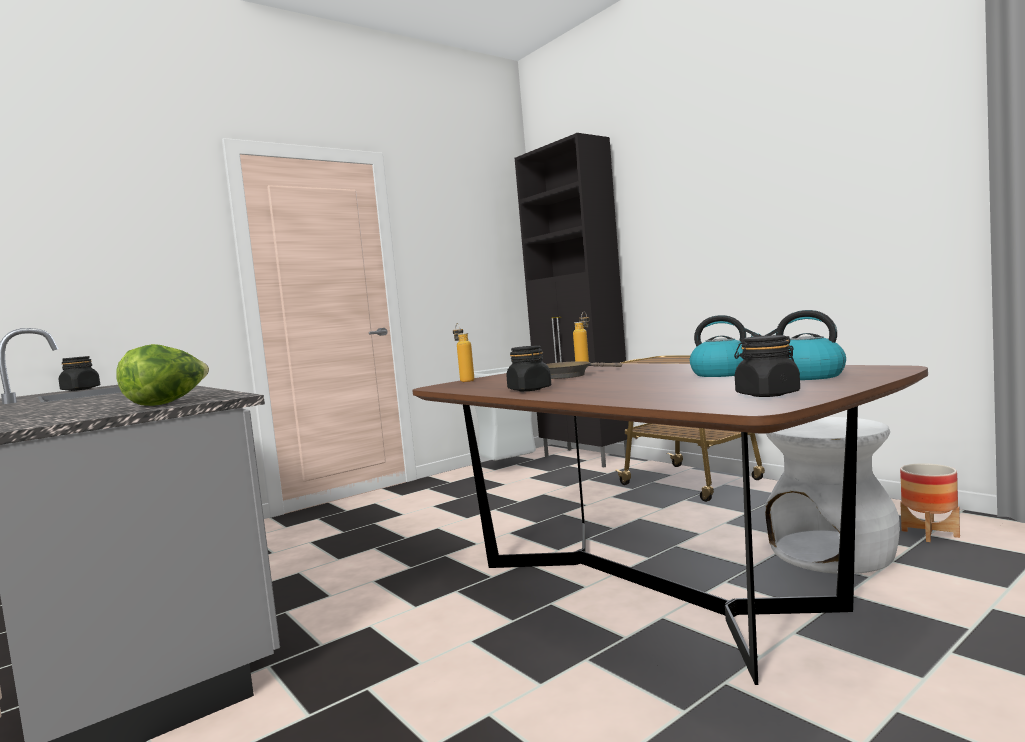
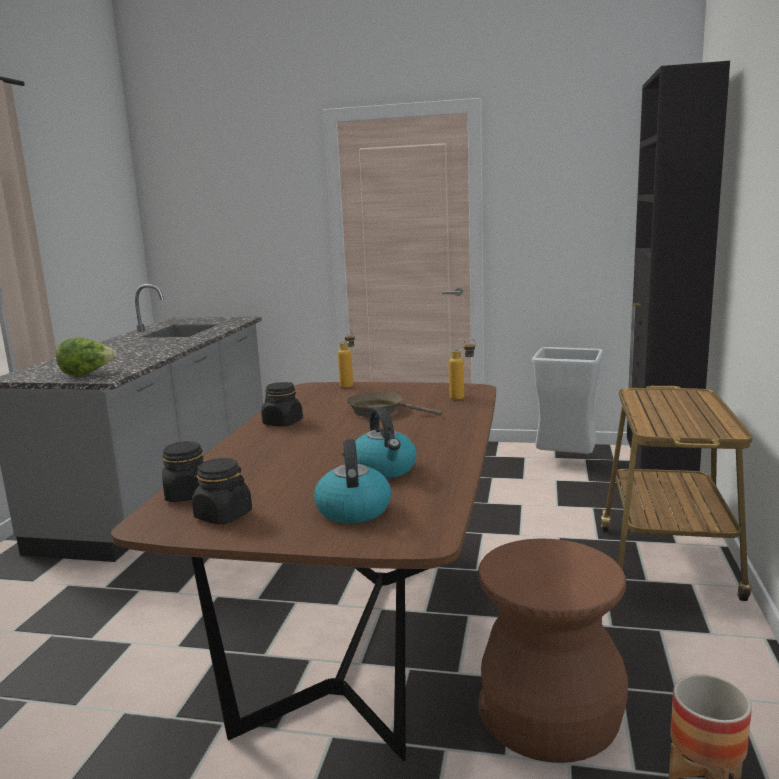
camera: 50 degrees right, 10 degrees up
black jar [59,356,100,391] -> black jar moved to [162,441,203,502]
white stool [765,417,900,574] -> brown stool [478,538,628,763]

